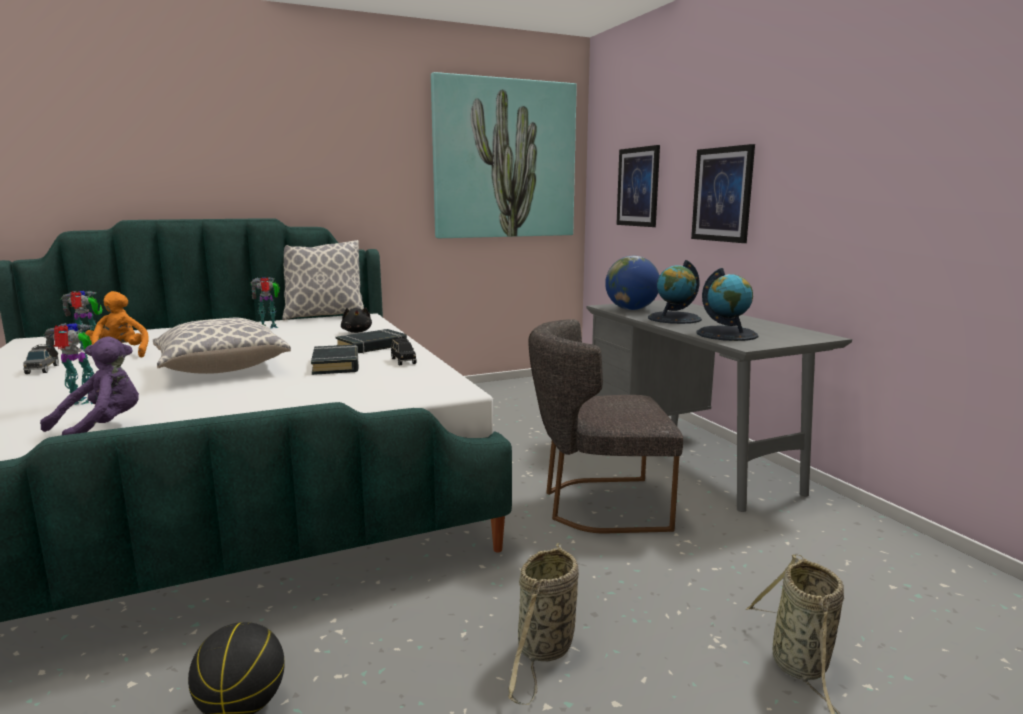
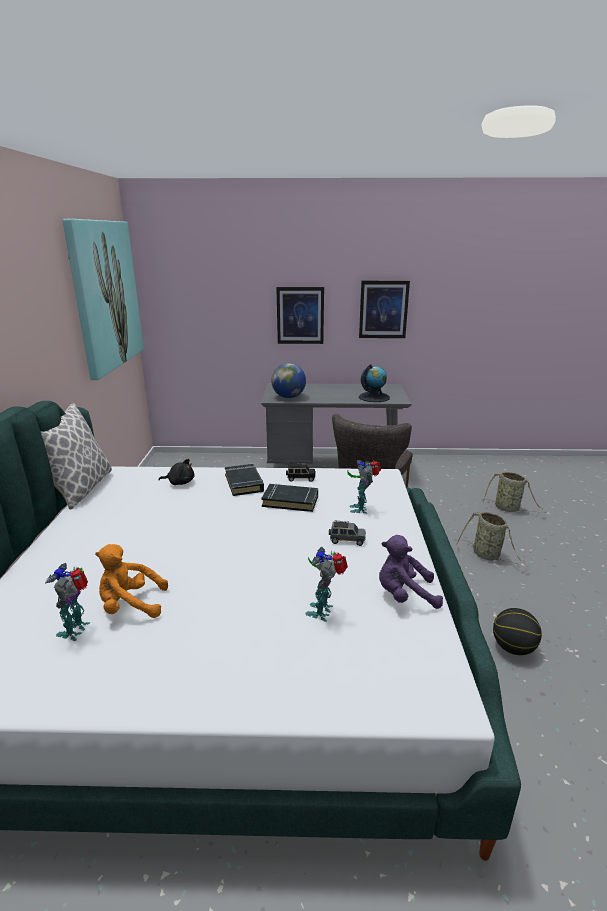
camera: 65 degrees left, 10 degrees up
grey toy car [23,344,59,374] -> grey toy car moved to [329,521,366,546]
purple plush toy [40,337,139,435] -> purple plush toy turned 60 degrees counterclockwise [379,535,443,609]
pillow [153,318,291,374] -> none
toy robot [250,277,280,329] -> toy robot moved to [347,460,381,514]
picture [616,145,660,227] -> picture moved to [359,281,410,338]
globe [648,260,702,324] -> none

